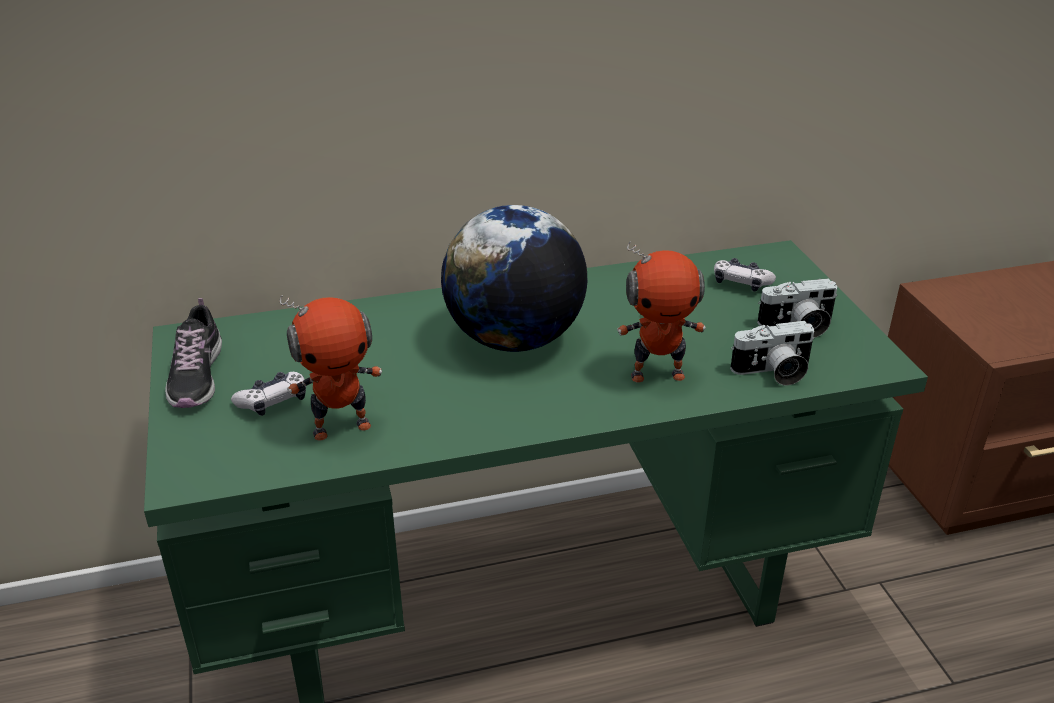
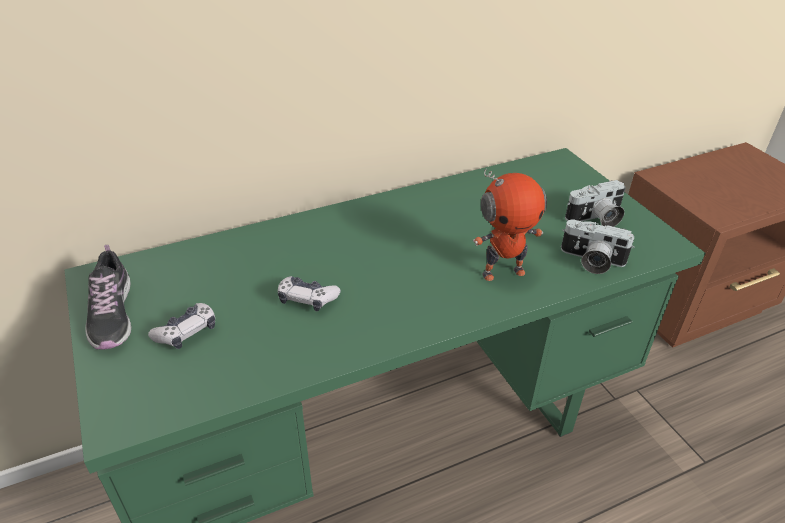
camera: 10 degrees left, 5 degrees up
toy robot [280,295,382,441] -> none
globe [441,205,587,352] -> none
game controller [714,258,776,292] -> game controller moved to [278,276,341,311]
camera [730,321,814,385] -> camera turned 45 degrees clockwise [561,220,634,274]

